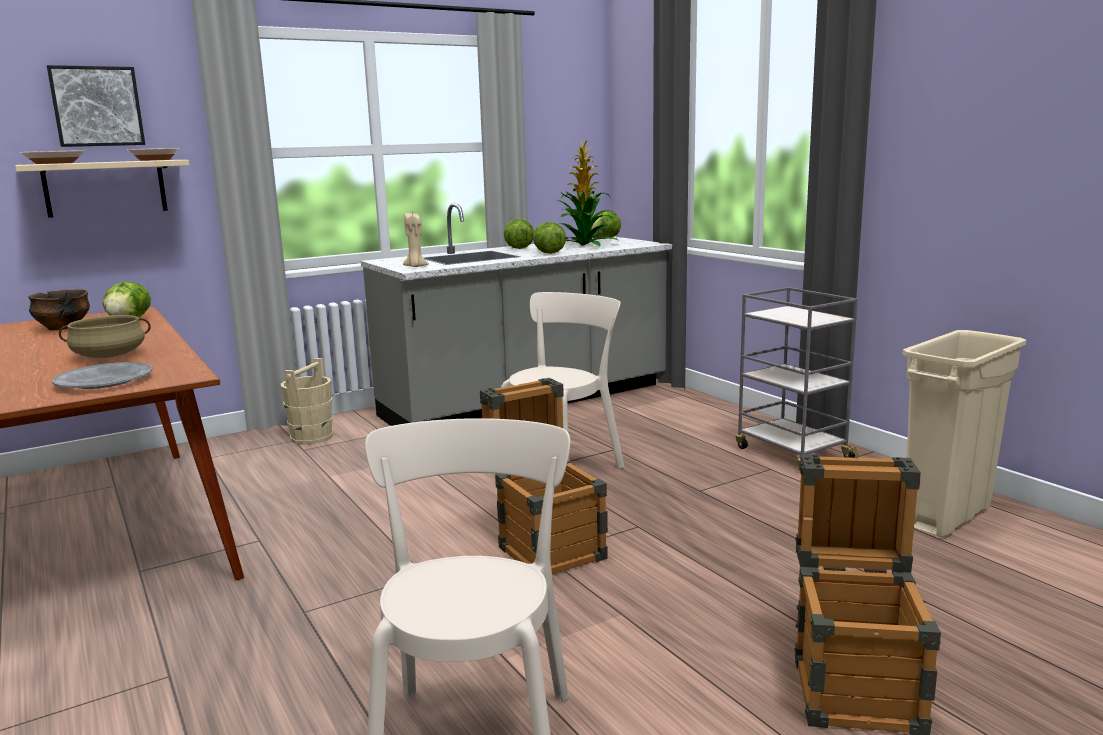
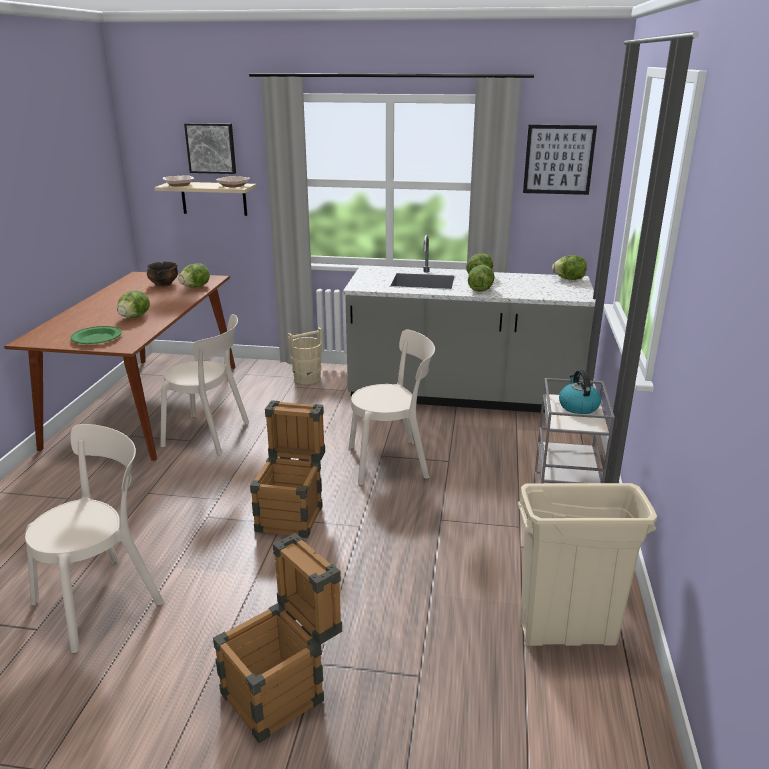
camera: 40 degrees right, 10 degrees up
grey plate [52,362,153,389] -> green plate [70,326,122,344]
beige cooking pot [59,315,151,358] -> lettuce [117,290,150,318]
beige candle [403,213,429,267] -> none
potted plant [557,140,620,247] -> none
none -> beige chair [160,314,249,455]
none -> picture [523,125,597,195]
none -> kettle [559,370,601,414]

